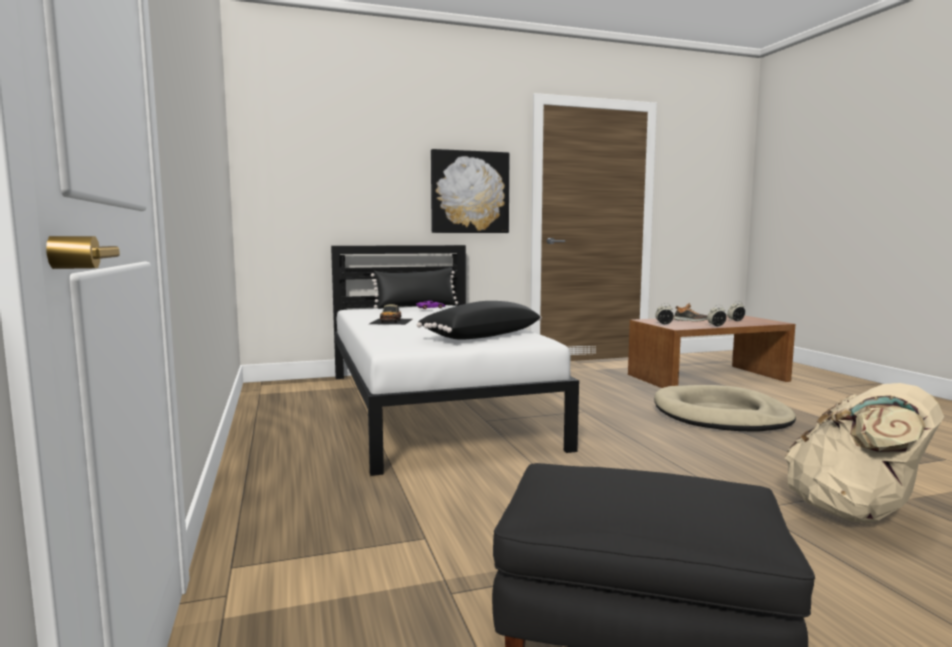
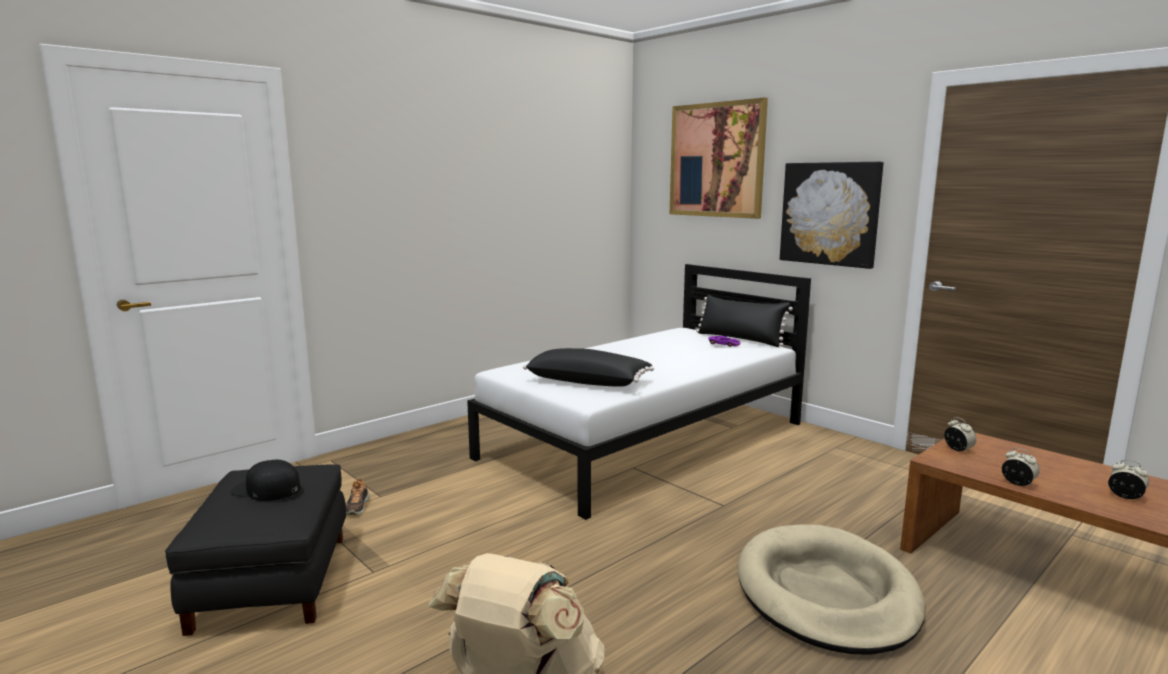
camera: 65 degrees right, 5 degrees up
toy car [369,304,413,325] -> none
shoe [673,303,708,321] -> shoe moved to [346,478,370,515]
none -> black cap [231,460,300,501]
none -> picture [670,97,768,219]

